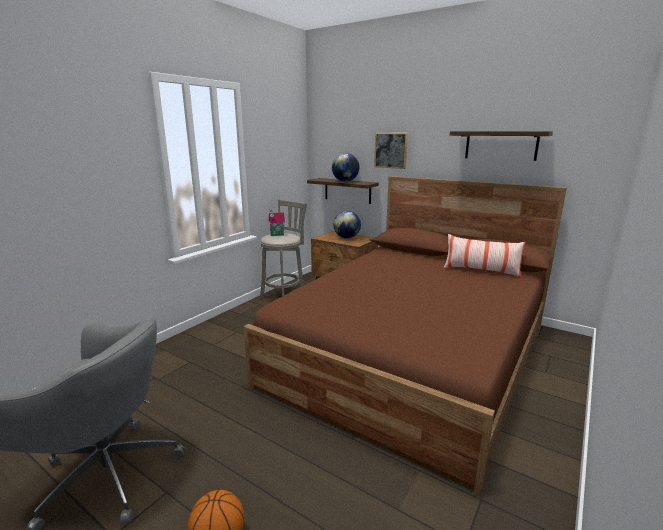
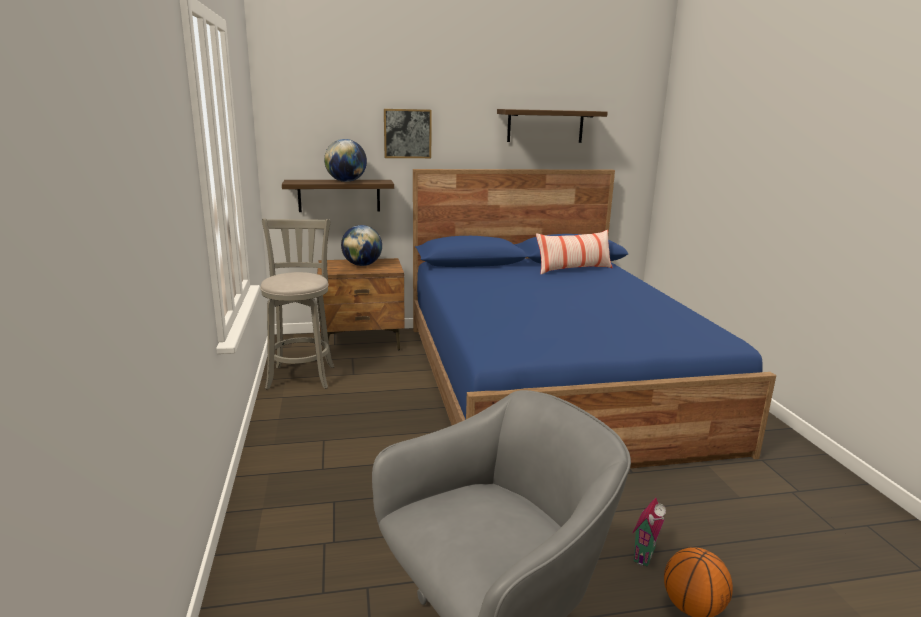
camera: 45 degrees left, 0 degrees up
brown bed [244,176,567,497] -> blue bed [413,169,776,468]
toy house [269,208,285,236] -> toy house moved to [633,497,666,567]

